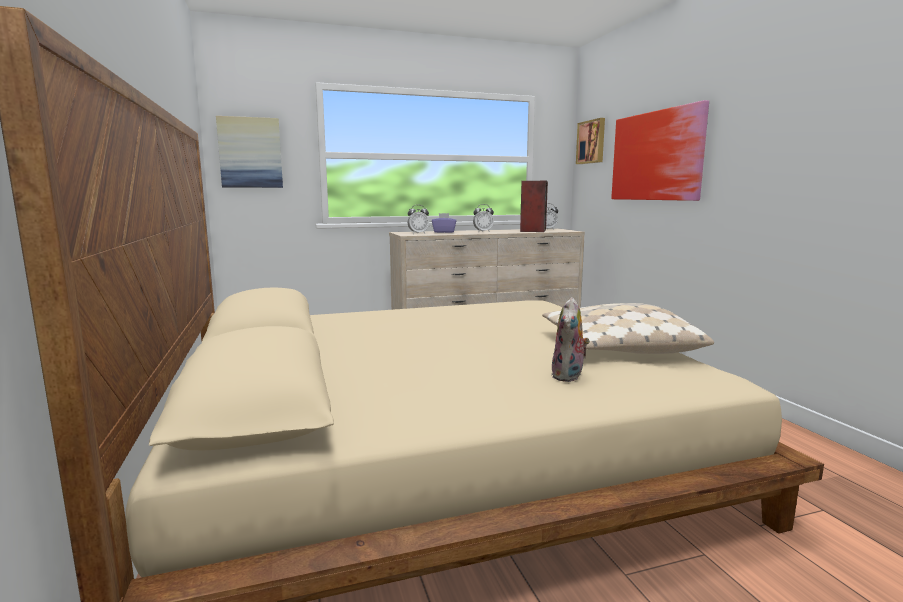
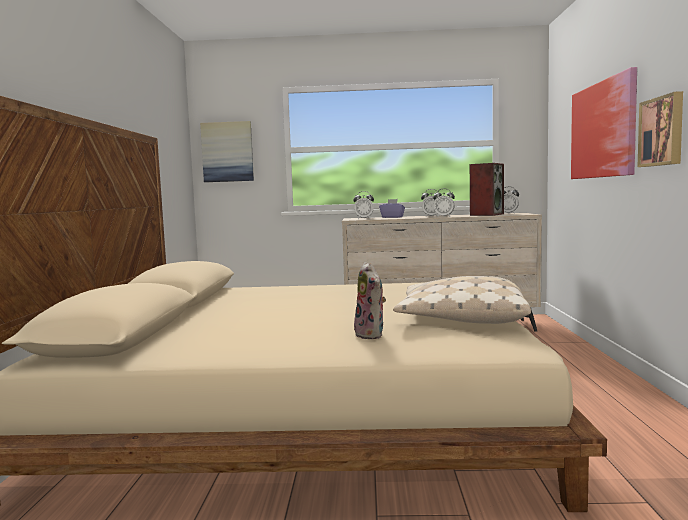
camera: 20 degrees right, 5 degrees down
plush toy [552,297,590,382] -> plush toy turned 60 degrees counterclockwise [354,262,386,339]
picture [576,118,605,164] -> picture moved to [638,91,683,167]
none -> alarm clock [433,188,455,217]

